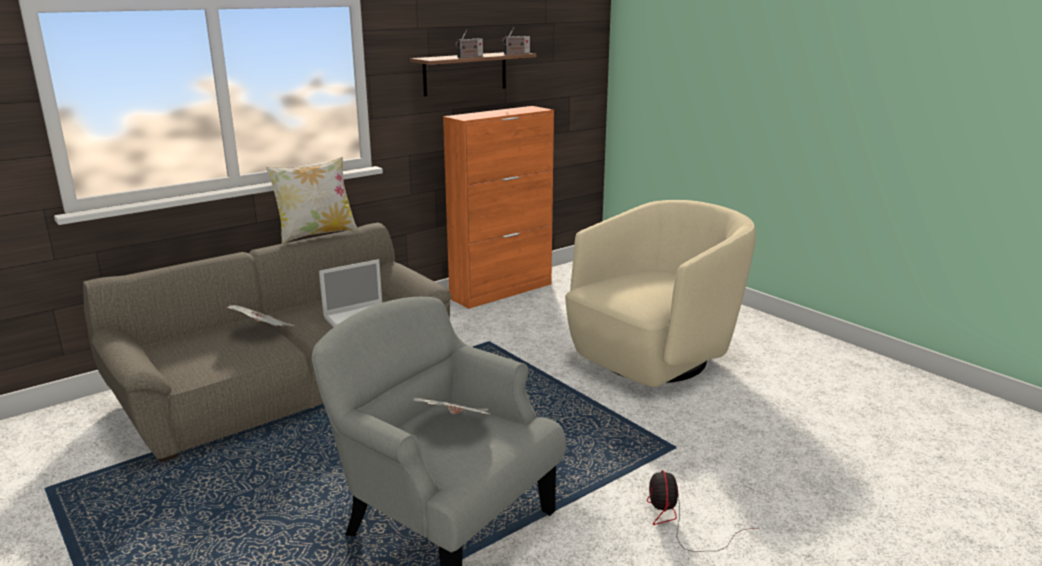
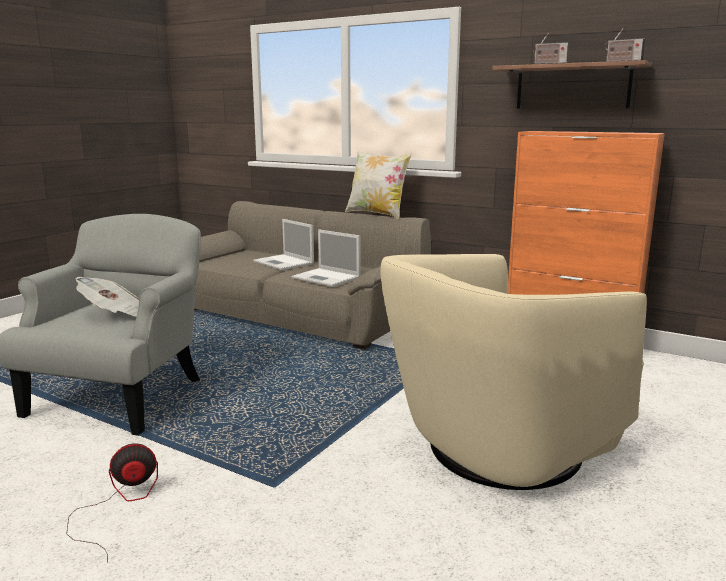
camera: 70 degrees right, 5 degrees down
newspaper [227,305,294,327] -> laptop [253,219,314,271]
beige armchair [565,200,756,387] -> beige armchair turned 120 degrees clockwise [380,254,647,490]

